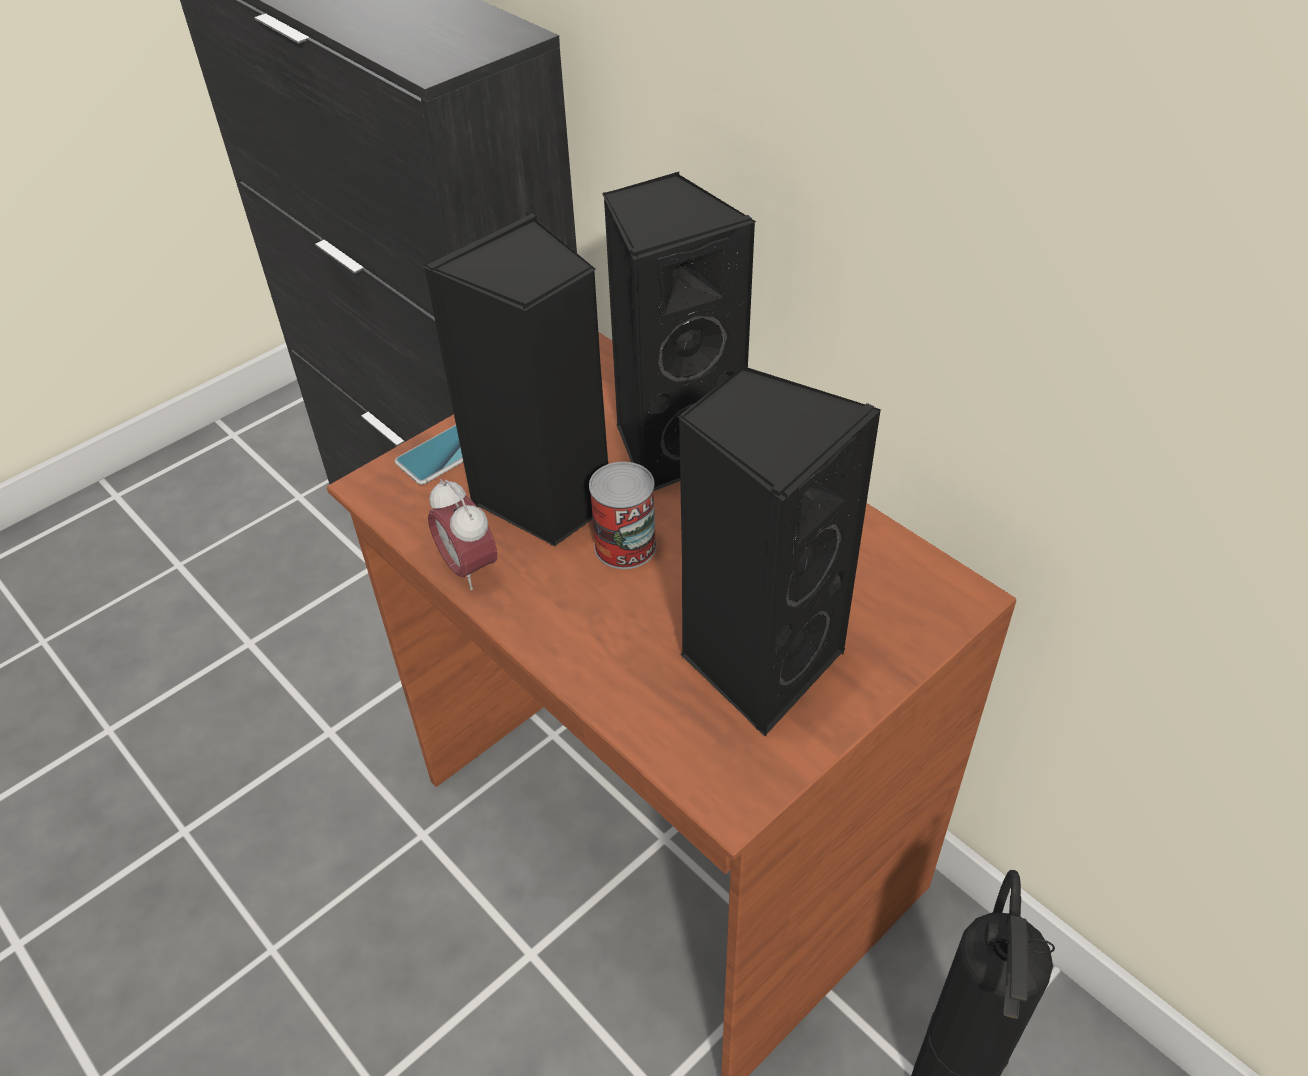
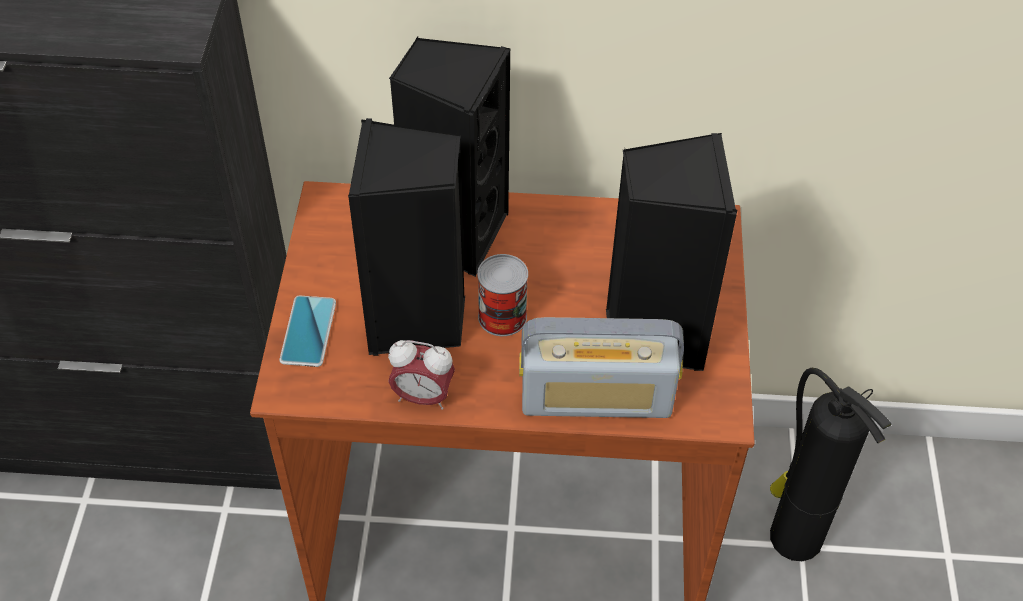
camera: 45 degrees left, 5 degrees up
none -> radio [519,317,684,418]

